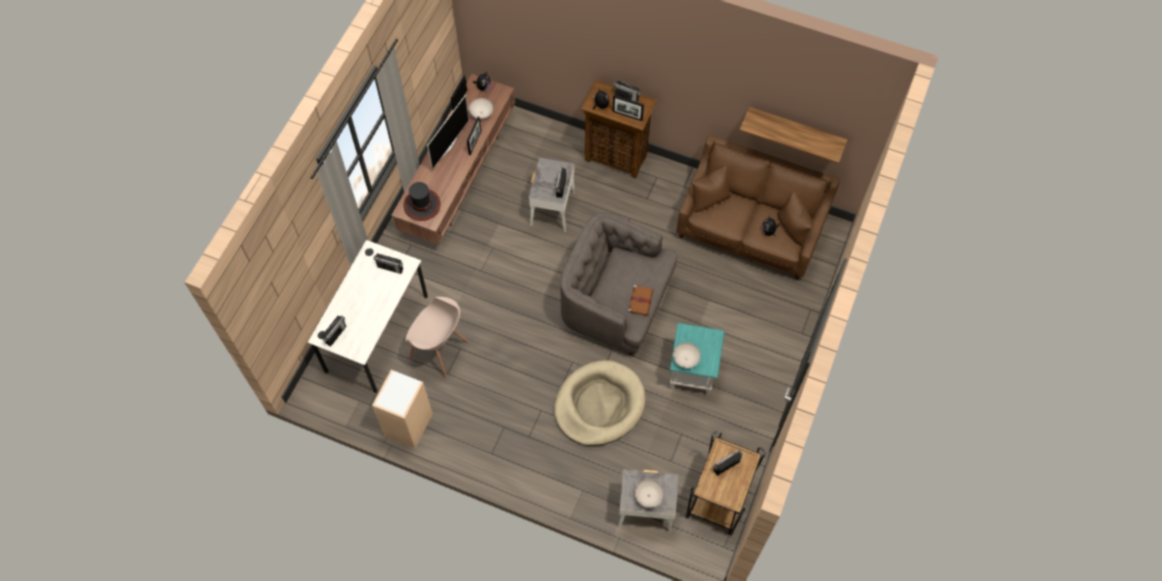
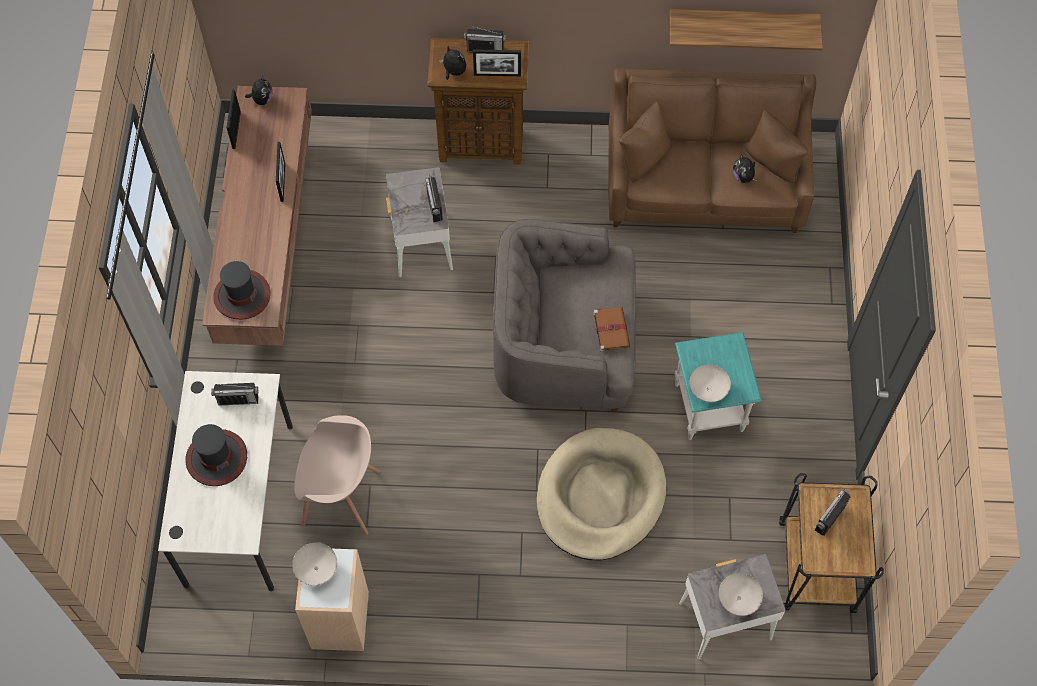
camera: 20 degrees left, 0 degrees up
radio [322,316,347,347] -> none
television [427,95,469,170] -> none
white bowl [469,98,494,119] -> white bowl moved to [292,542,337,585]
none -> hat [185,424,247,486]

